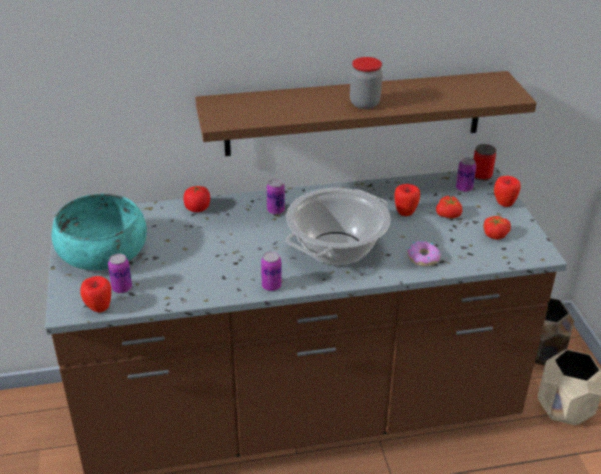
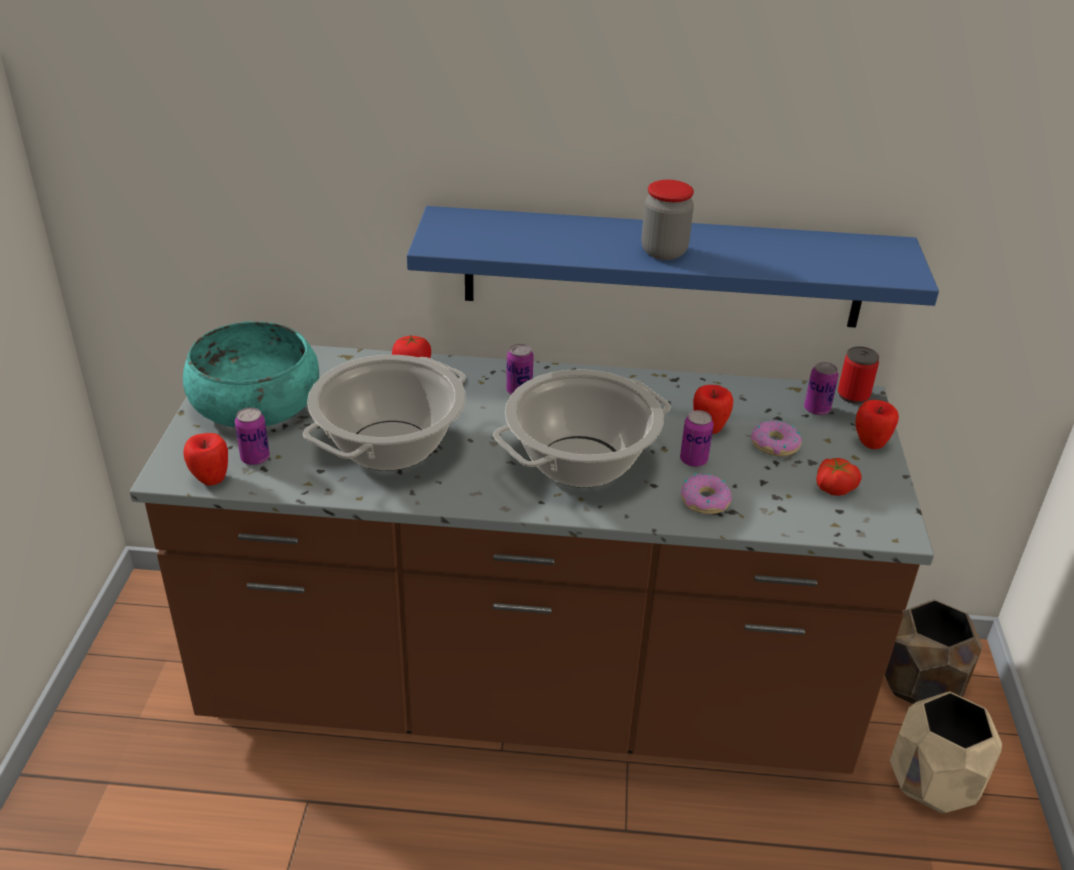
camera: 15 degrees right, 0 degrees up
brown shelf [195,71,537,156] -> blue shelf [407,206,939,328]
can [261,251,282,291] -> can moved to [680,410,714,467]
tomato [436,196,462,218] -> donut [751,420,802,457]
none -> cooking pot [303,355,466,471]

